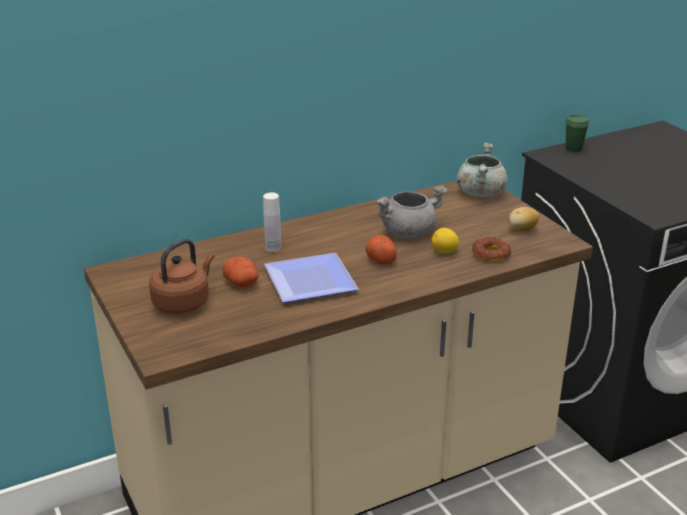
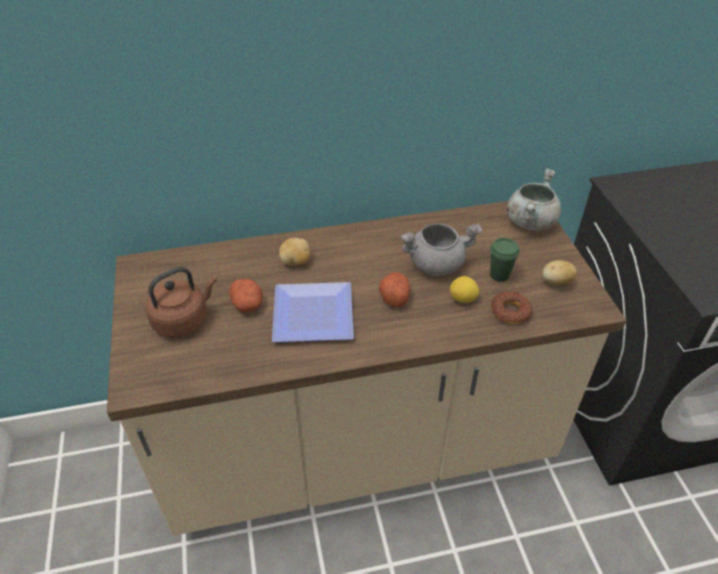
camera: 15 degrees right, 15 degrees up
white bottle [263,192,281,252] -> potato [279,238,310,266]
green cup [565,115,589,152] -> green cup moved to [490,238,519,282]

